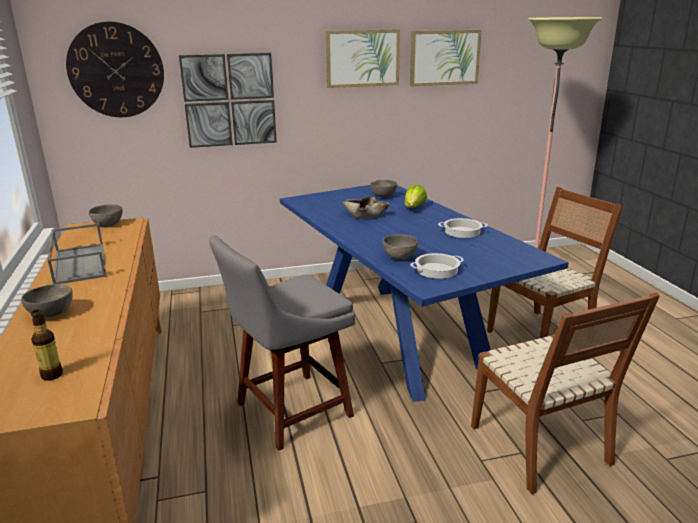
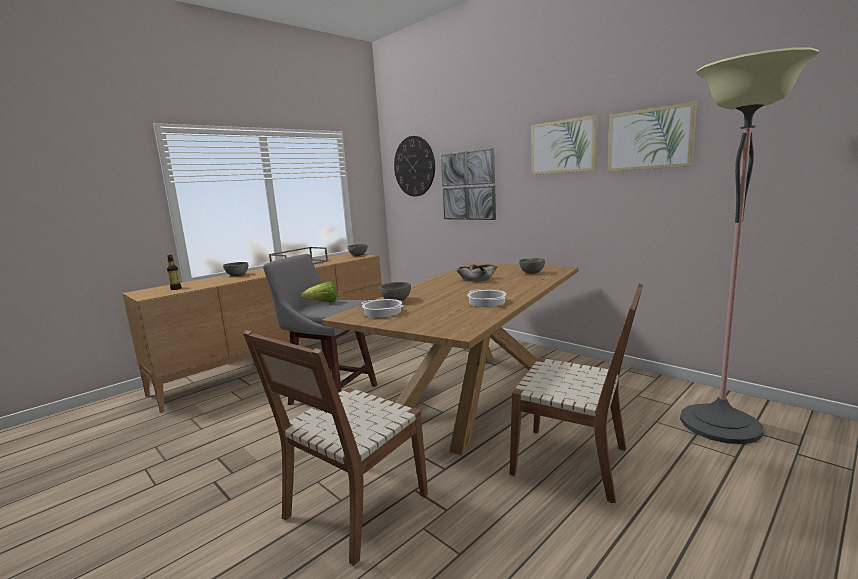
camera: 60 degrees right, 10 degrees down
blue dining table [280,185,569,402] -> brown dining table [321,263,578,455]
lettuce [405,185,427,208] -> lettuce moved to [300,282,337,303]

